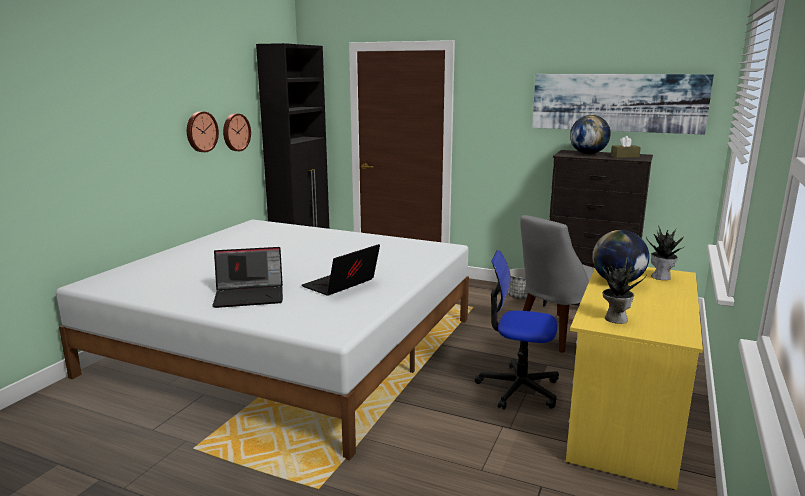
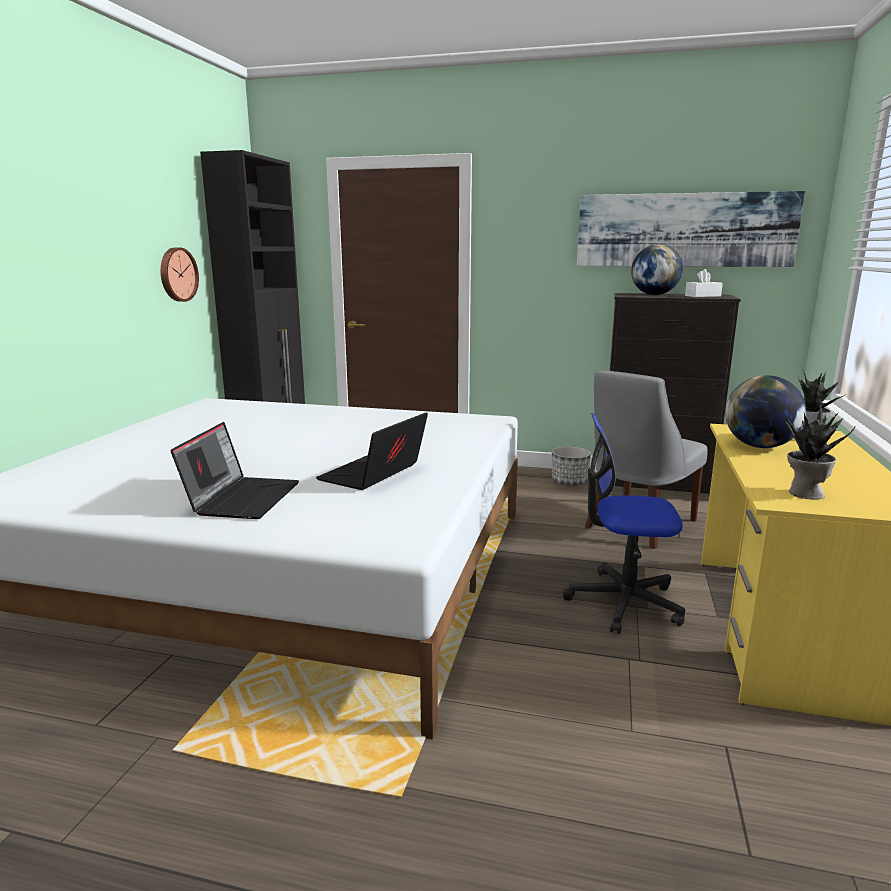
camera: 10 degrees left, 0 degrees up
wall clock [187,111,219,152] -> none
laptop [212,247,283,308] -> laptop turned 60 degrees counterclockwise [171,422,299,519]
brown tissue box [611,136,641,158] -> white tissue box [685,269,723,297]

